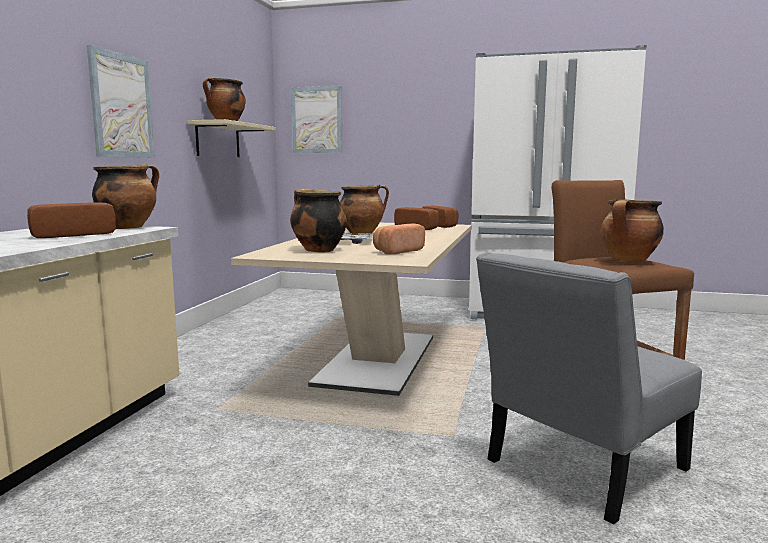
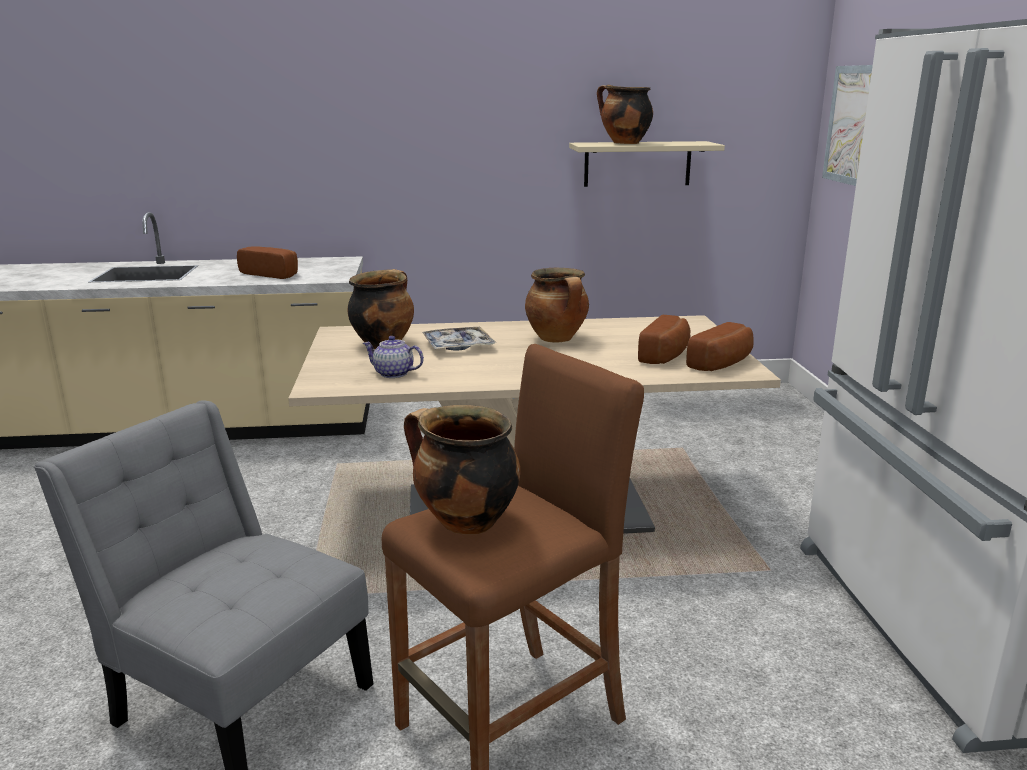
camera: 70 degrees right, 10 degrees up
picture [87,45,155,158] -> none
cooking pot [92,164,159,229] -> none
bread [373,224,425,255] -> teapot [363,336,424,378]

